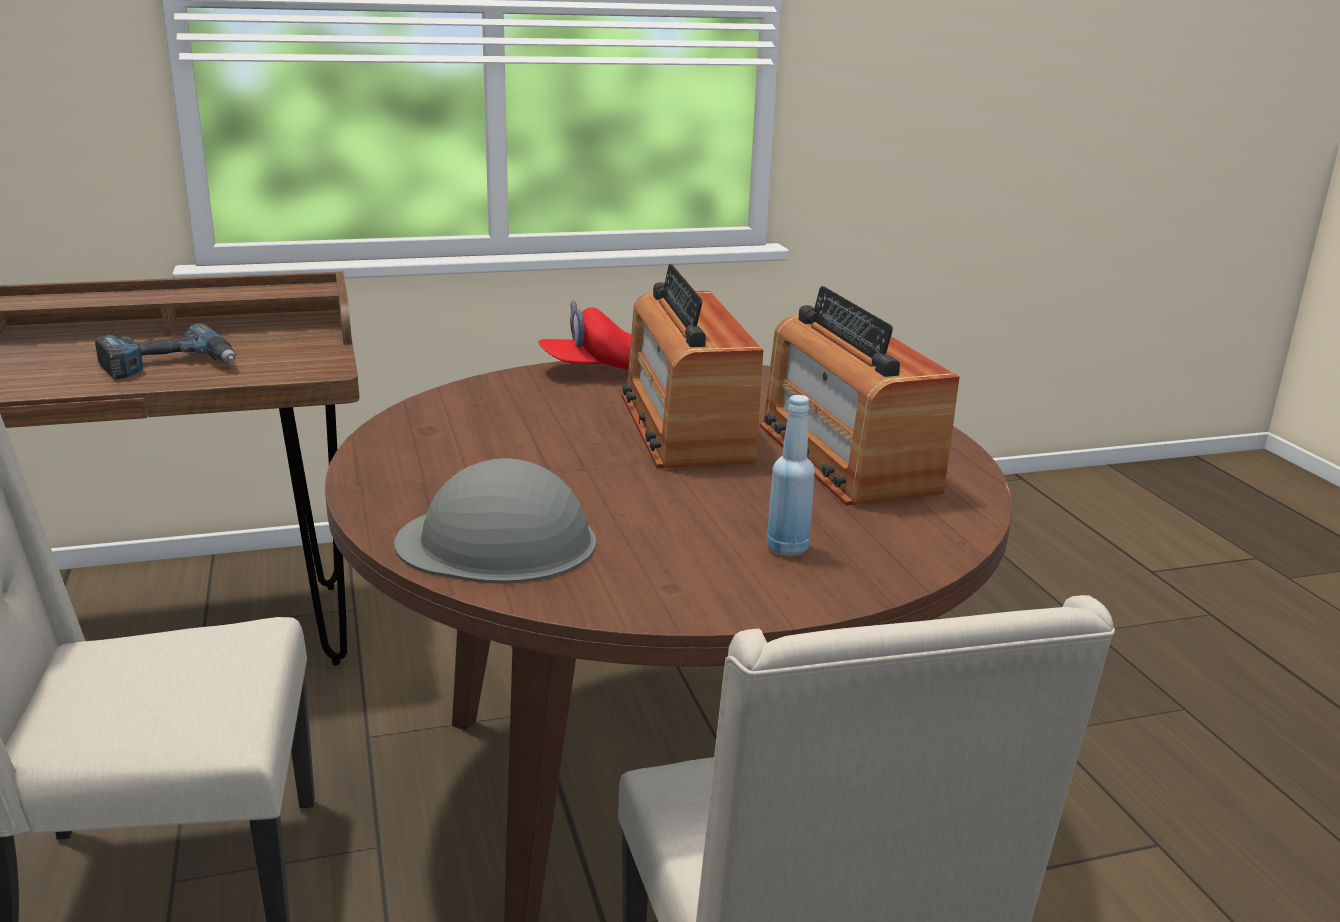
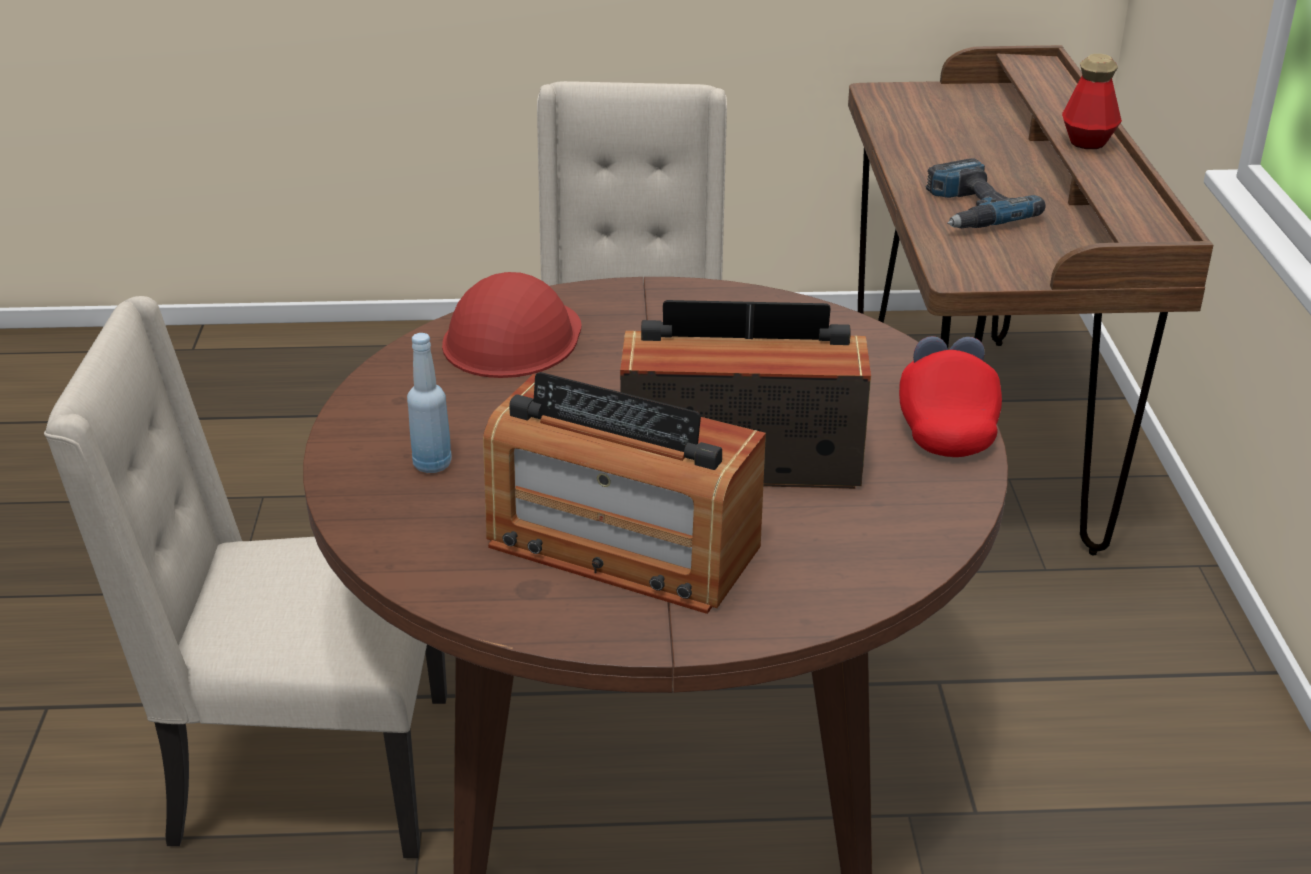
camera: 105 degrees right, 10 degrees up
grey hard hat [394,458,596,584] -> red hard hat [442,272,581,378]
radio [760,286,960,506] -> radio turned 150 degrees counterclockwise [483,372,766,614]
none -> bottle [1062,54,1122,149]

